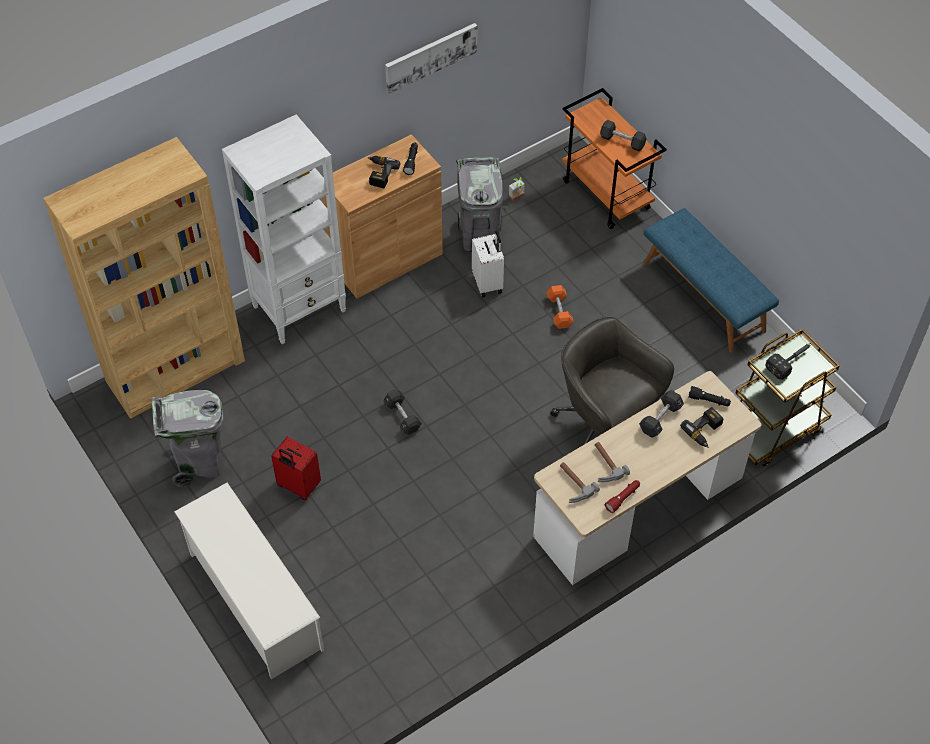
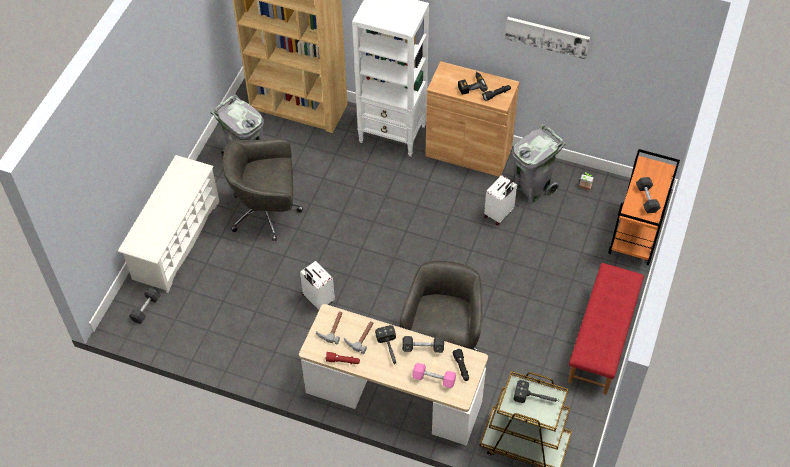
camera: 55 degrees right, 0 degrees up
red suitcase [271,437,321,500] -> grey office chair [223,138,303,241]
black dumbbell [383,389,422,435] -> black dumbbell moved to [129,287,161,324]
orange dumbbell [546,285,574,329] -> none
blue bench [644,208,779,353] -> red bench [568,263,644,395]
power drill [680,407,723,448] -> pink dumbbell [412,363,456,388]
none -> white suitcase [300,261,335,310]
none -> hammer [375,325,397,365]

